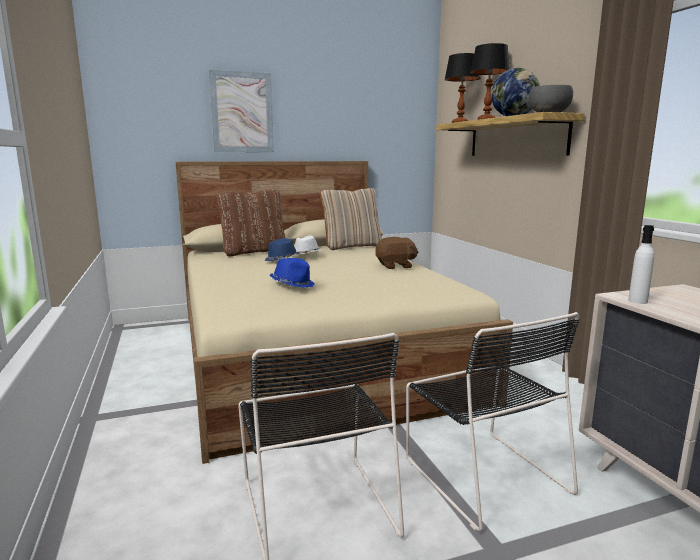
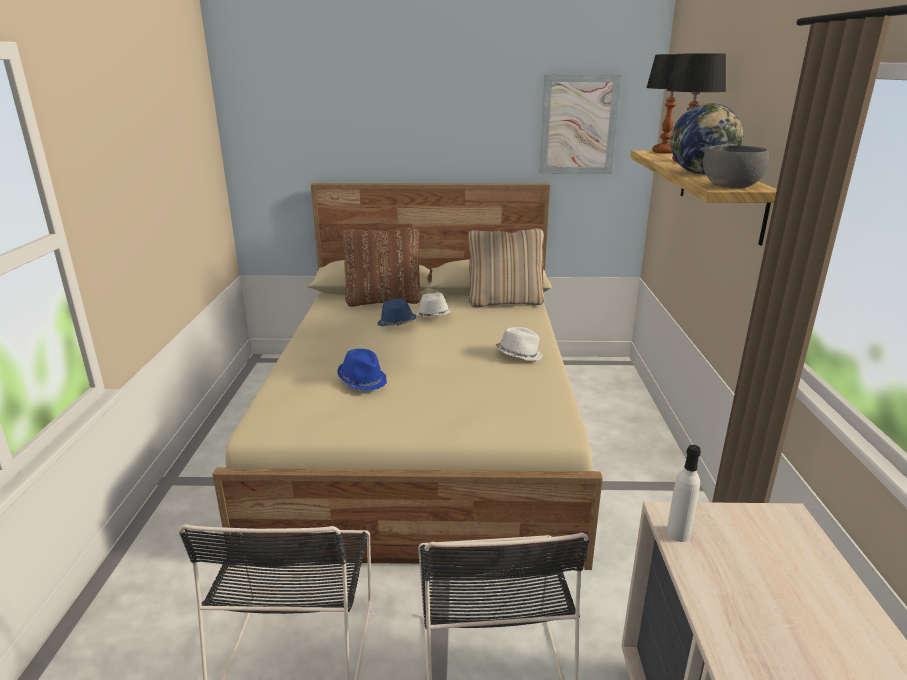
camera: 20 degrees right, 10 degrees up
picture [209,70,274,152] -> picture moved to [539,74,622,174]
brown plush toy [375,237,419,269] -> white hat [496,327,543,361]

